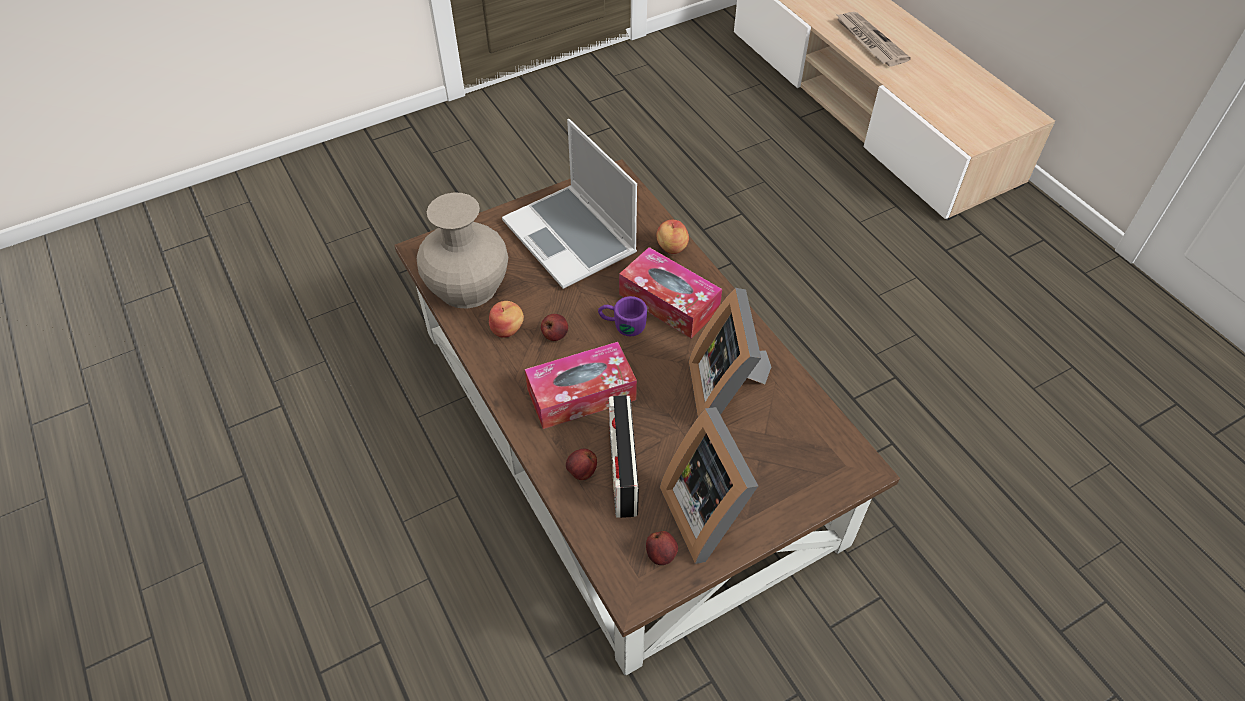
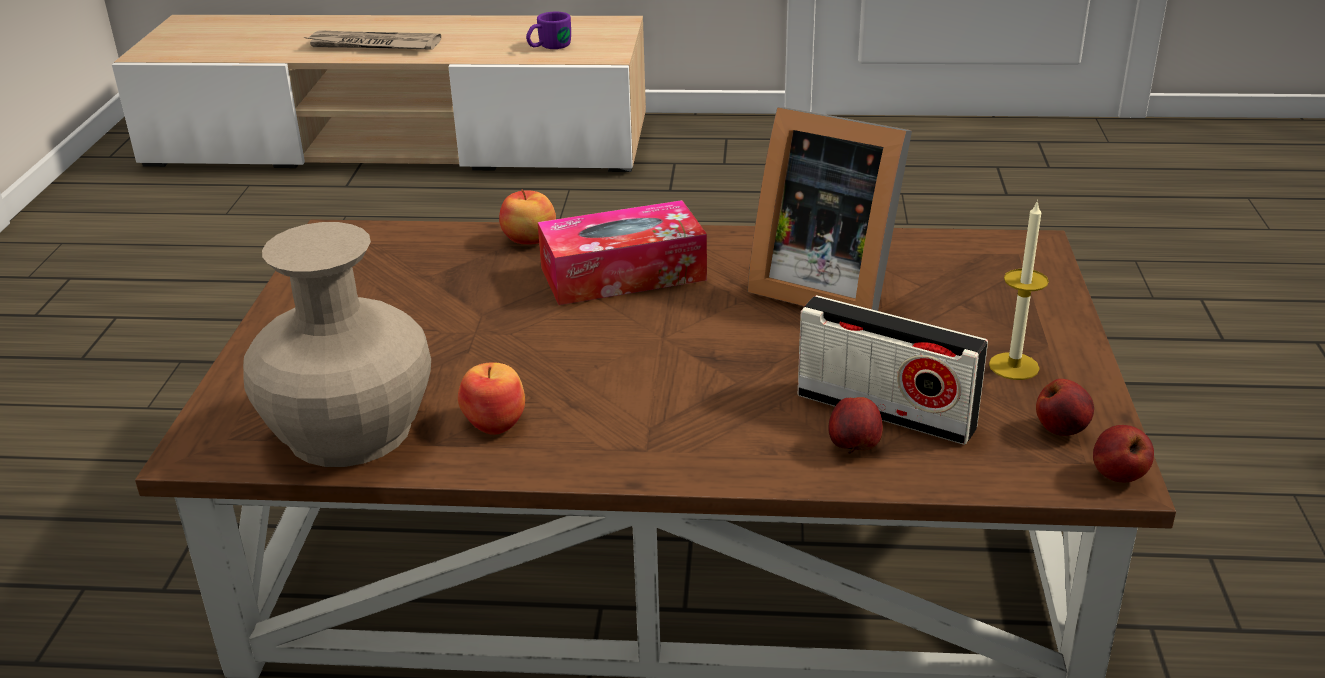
camera: 55 degrees left, 20 degrees down
laptop [502,119,637,289] -> none
tissue box [525,342,637,429] -> none
apple [541,314,568,341] -> apple moved to [1093,425,1154,482]
purple mug [598,296,647,336] -> purple mug moved to [526,11,571,49]
picture frame [660,407,758,564] -> candle [989,200,1049,380]

